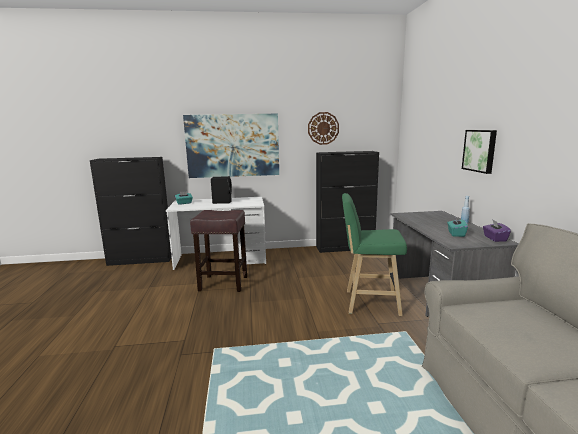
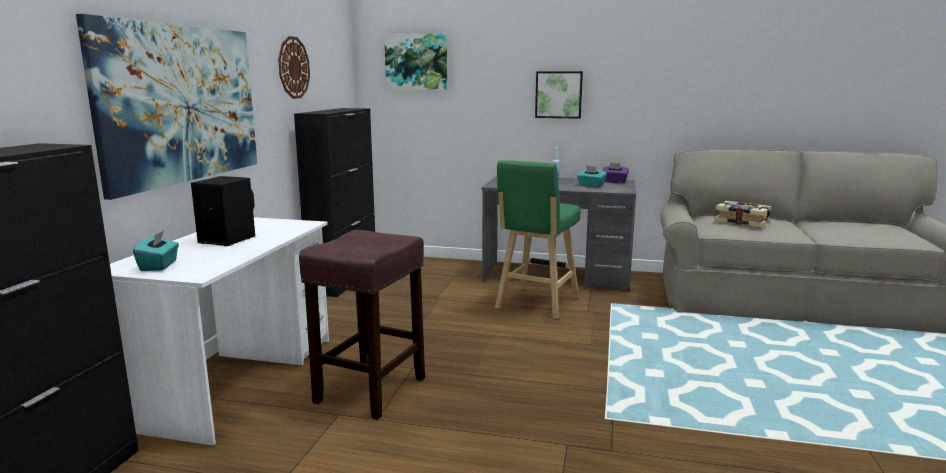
camera: 70 degrees left, 0 degrees up
none -> picture [384,33,447,91]
none -> book [714,201,772,228]

